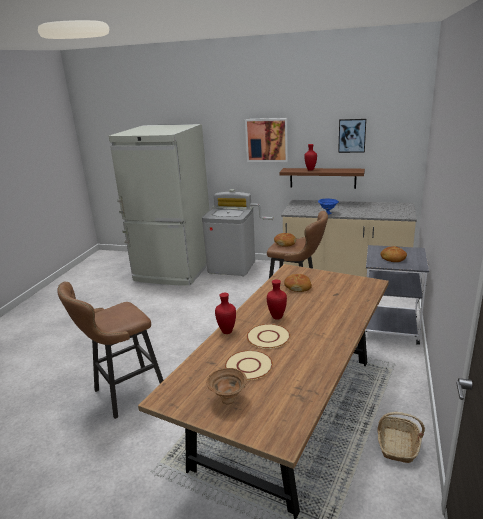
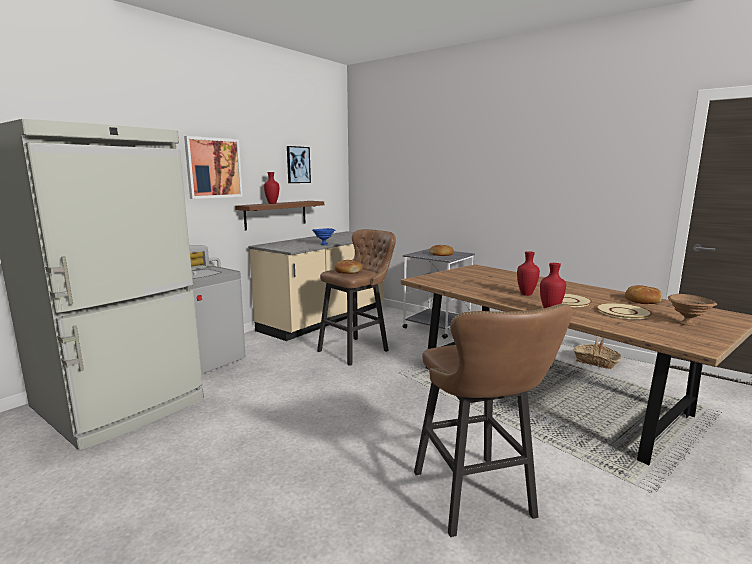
camera: 70 degrees left, 10 degrees down
bread [284,274,312,292] -> bread moved to [625,285,662,304]

